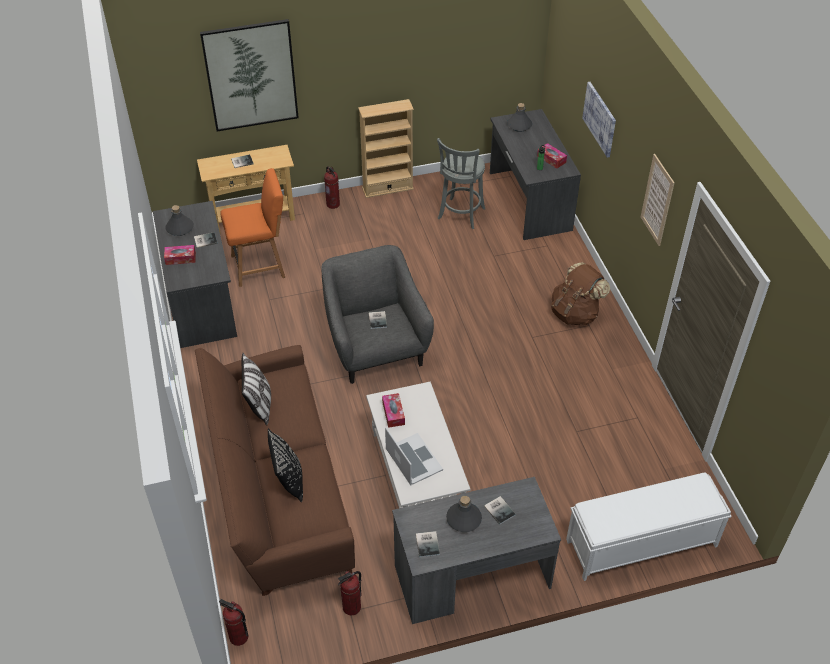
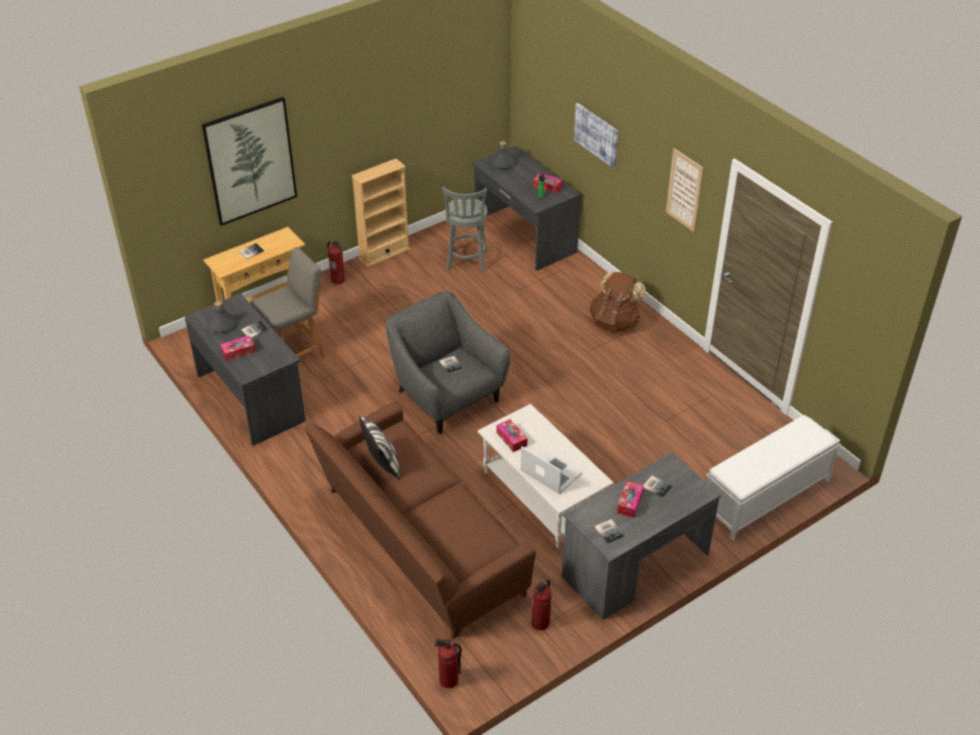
camera: 20 degrees left, 5 degrees down
orange chair [220,168,285,287] -> grey chair [250,247,325,358]
black pillow [268,428,303,502] -> none
grey bottle [446,496,482,532] -> tissue box [617,481,644,518]

